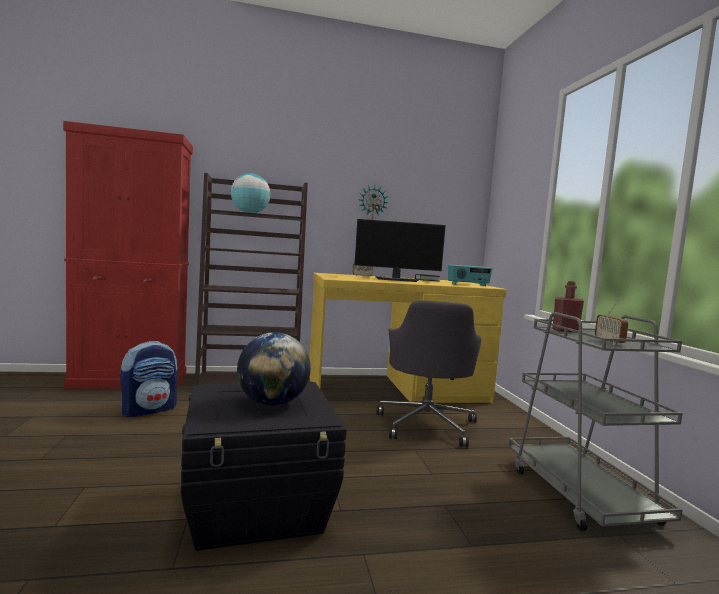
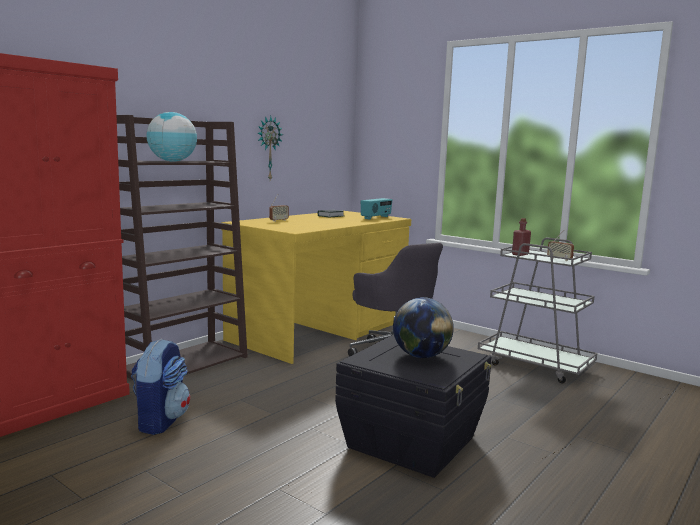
camera: 40 degrees left, 5 degrees up
monitor [354,219,446,282] -> none

